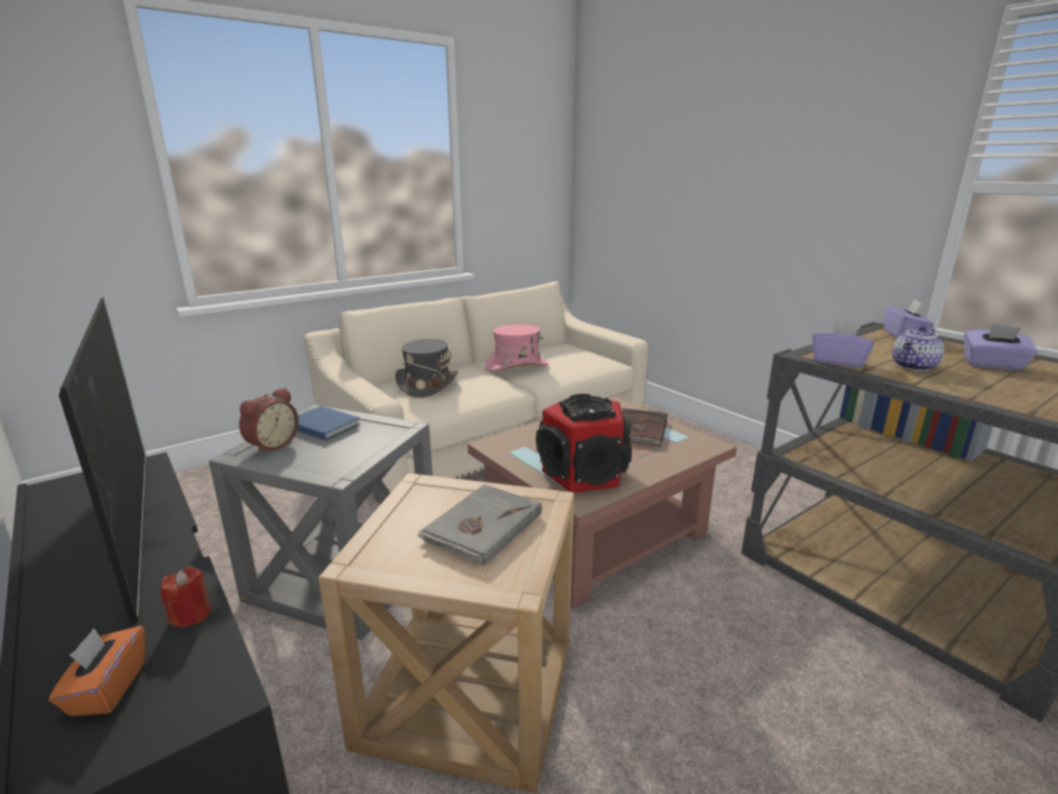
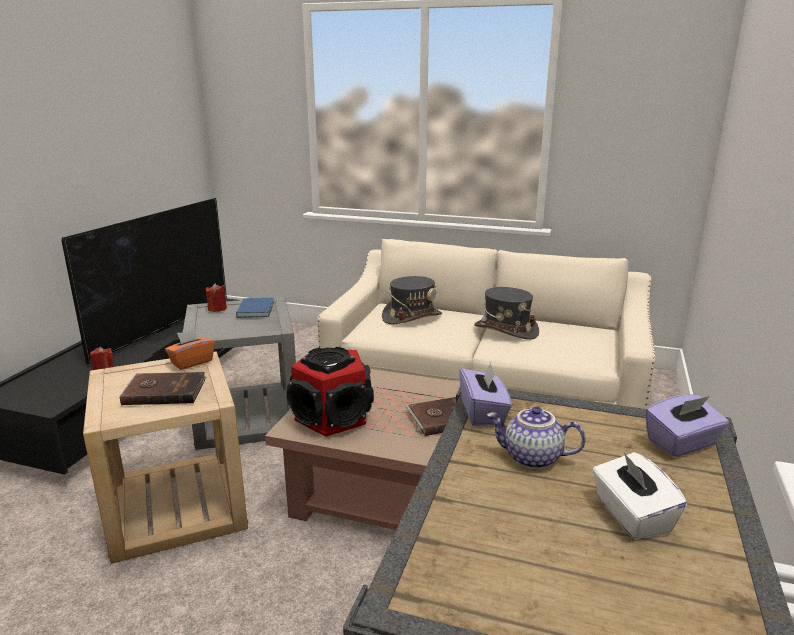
camera: 55 degrees right, 0 degrees up
orange tissue box [48,626,146,716] -> orange tissue box moved to [165,329,215,370]
alarm clock [239,387,299,455] -> red candle [206,283,227,312]
grey book [417,484,542,566] -> brown book [119,372,206,405]
pink hat [485,325,549,371] -> grey hat [475,287,539,340]
purple tissue box [964,324,1038,371] -> white tissue box [592,452,687,539]

